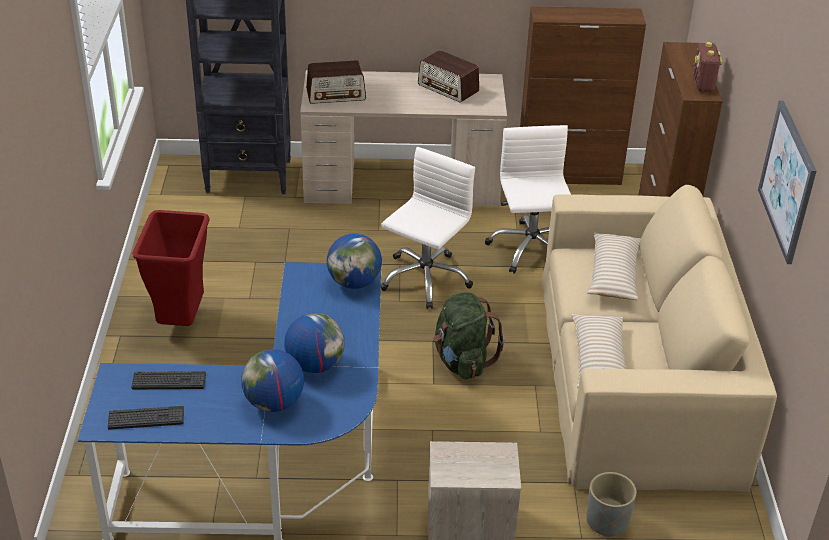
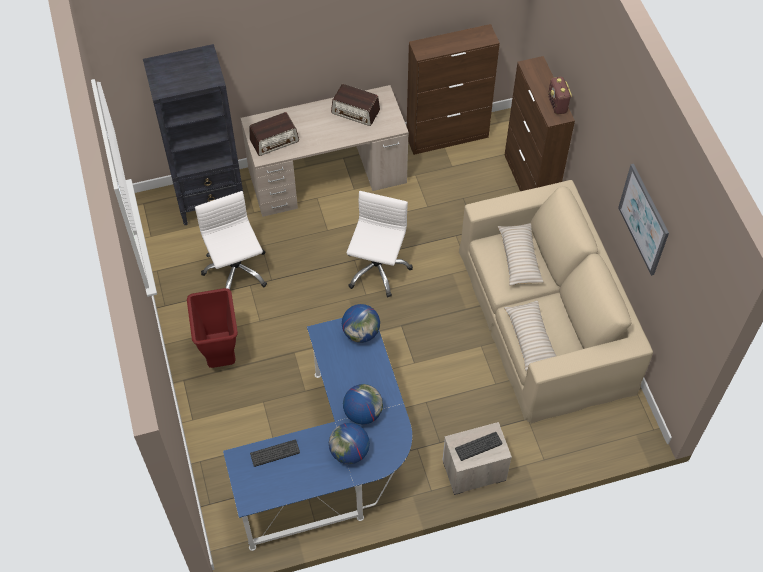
camera: 15 degrees left, 20 degrees up
keyboard [108,406,184,430] -> keyboard moved to [455,432,502,461]
green backpack [433,292,505,379] -> none
white office chair [485,125,571,274] -> white office chair moved to [195,191,267,289]
grey planter [587,472,637,537] -> none

